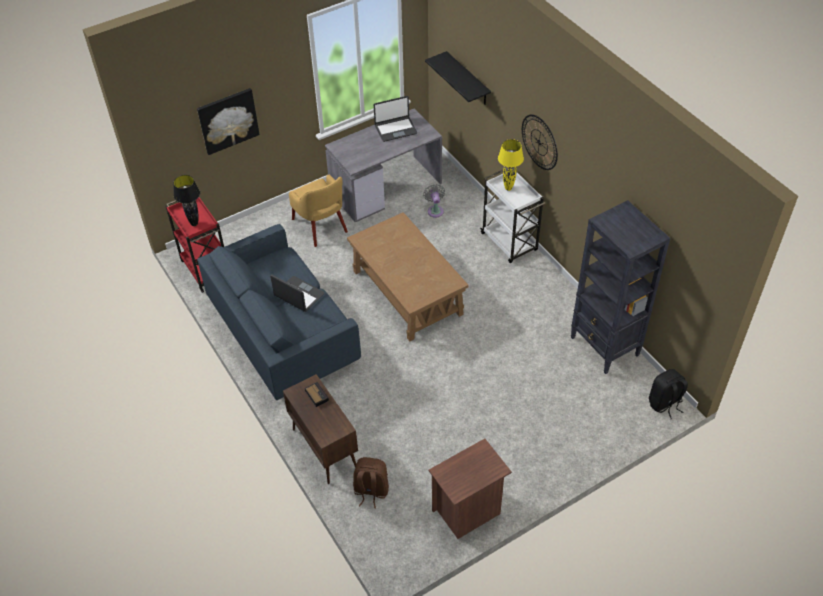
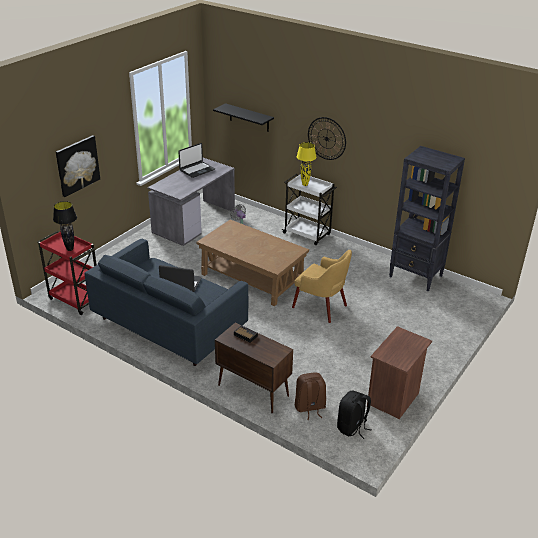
camera: 25 degrees left, 15 degrees down
yellow armchair [289,175,348,247] -> yellow armchair moved to [292,250,352,323]
black backpack [649,369,688,419] -> black backpack moved to [337,390,372,439]

